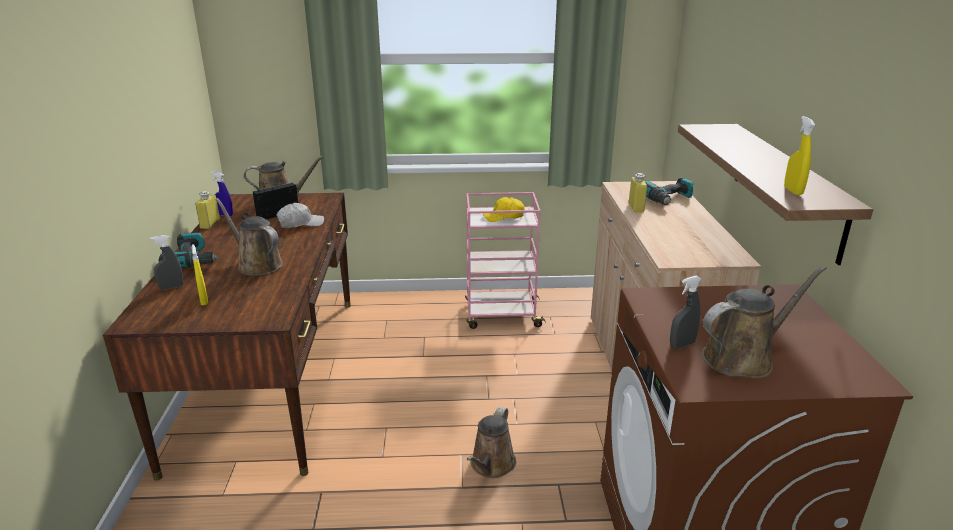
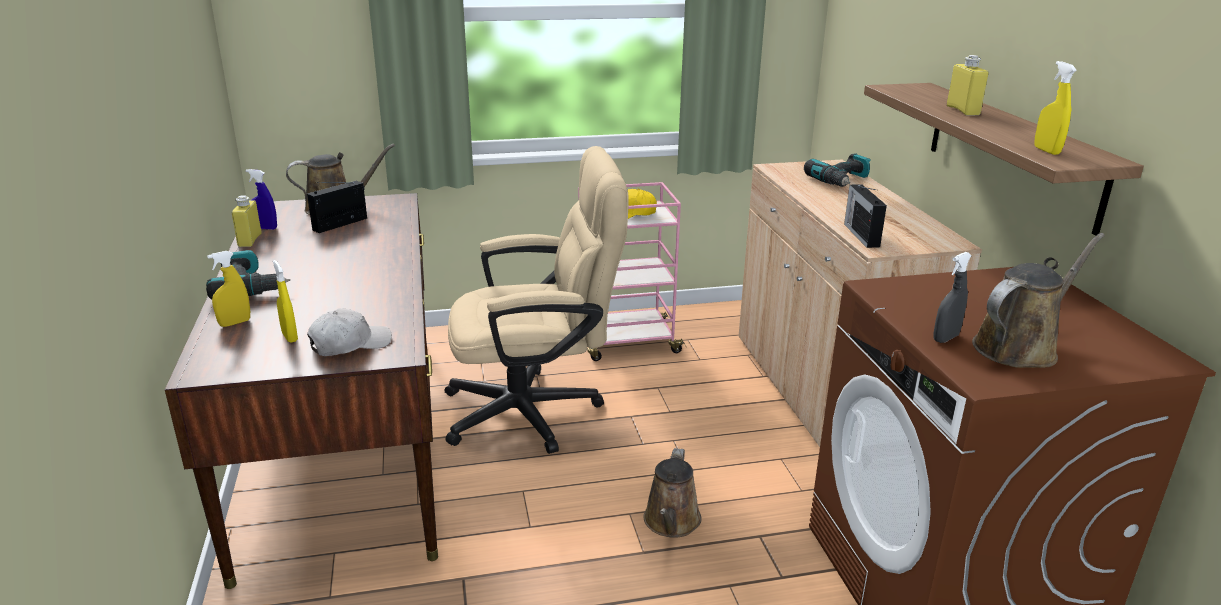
camera: 10 degrees left, 0 degrees up
grey spray bottle [150,235,183,290] -> yellow spray bottle [207,251,250,327]
brown watering can [215,198,283,275] -> none
white cap [276,203,324,228] -> white cap moved to [307,308,392,356]
yellow bottle [629,173,647,213] -> yellow bottle moved to [947,55,988,116]
none -> beige office chair [444,146,629,454]
none -> radio [844,184,887,248]

